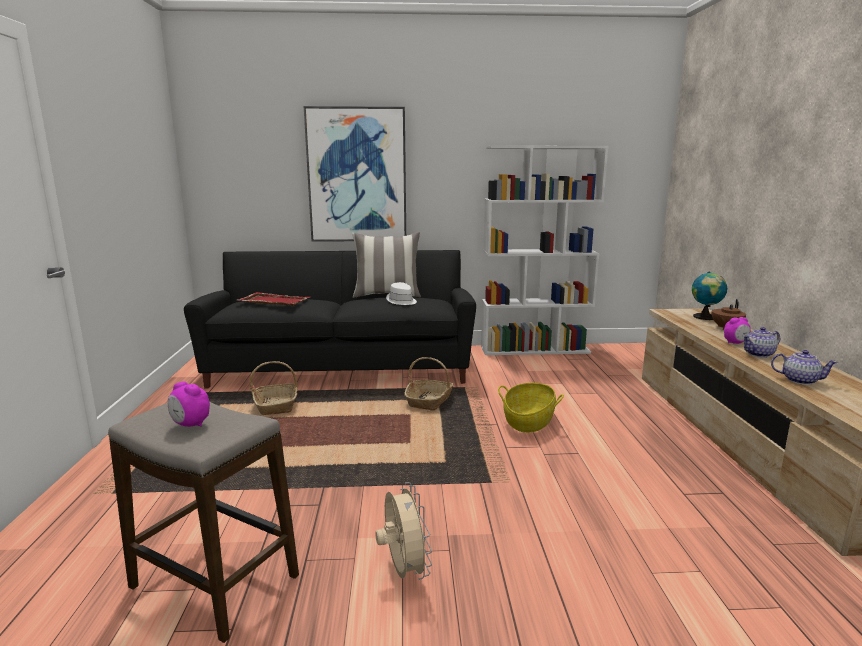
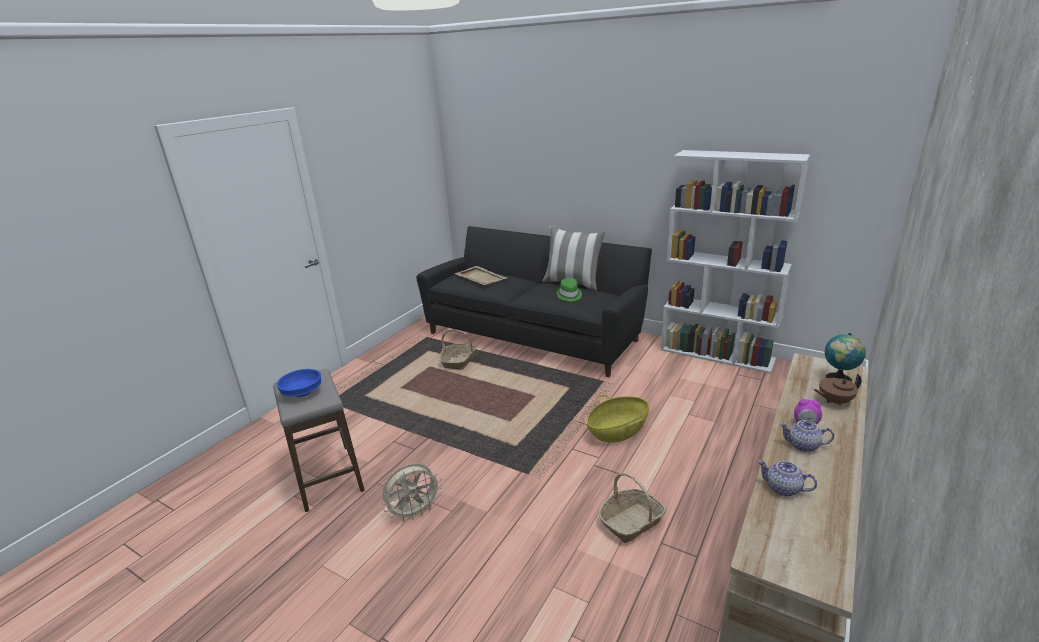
camera: 35 degrees right, 10 degrees up
alarm clock [168,381,210,427] -> blue bowl [276,369,321,397]
red tray [237,292,310,306] -> beige tray [454,266,508,286]
picture [304,106,406,242] -> none
beige fan [375,482,432,580] -> beige fan turned 45 degrees clockwise [382,464,442,522]
white hat [386,282,417,305] -> green hat [557,278,582,301]
basket [405,357,453,411] -> basket moved to [598,473,666,543]
teapot [771,350,838,385] -> teapot turned 150 degrees clockwise [757,460,817,497]

